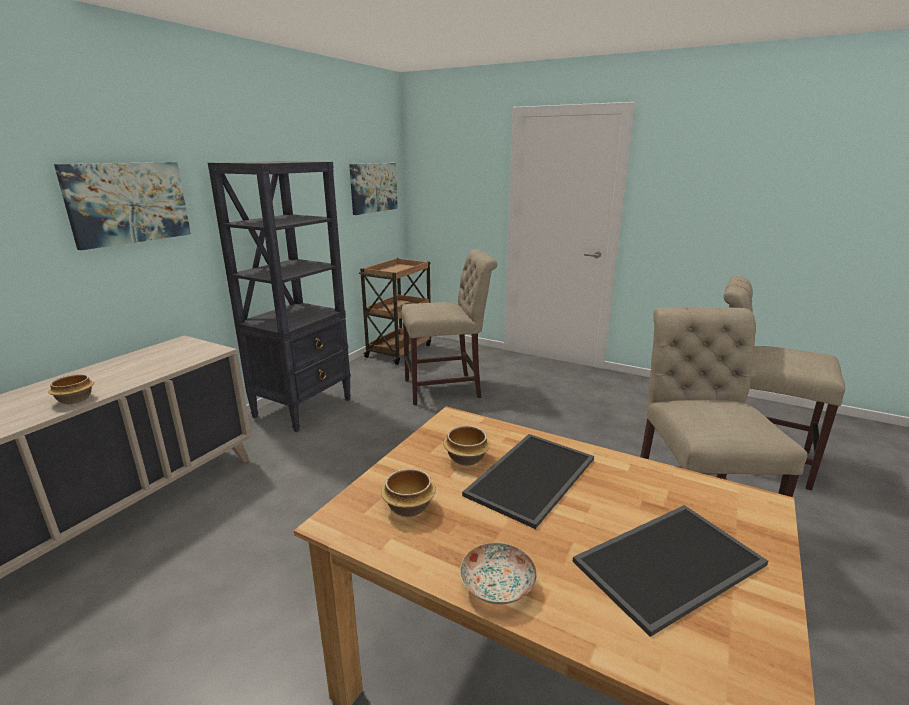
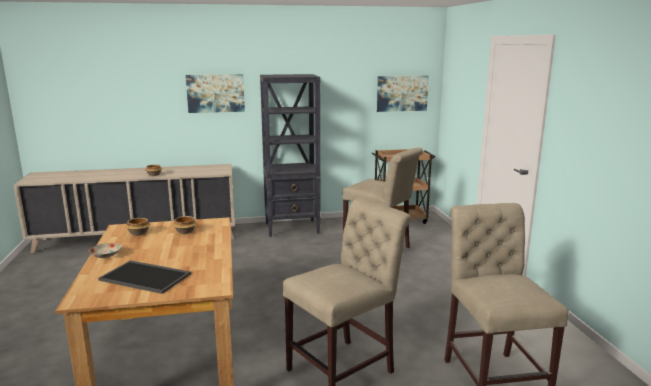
camera: 50 degrees right, 5 degrees down
tray [462,434,594,529] -> none

